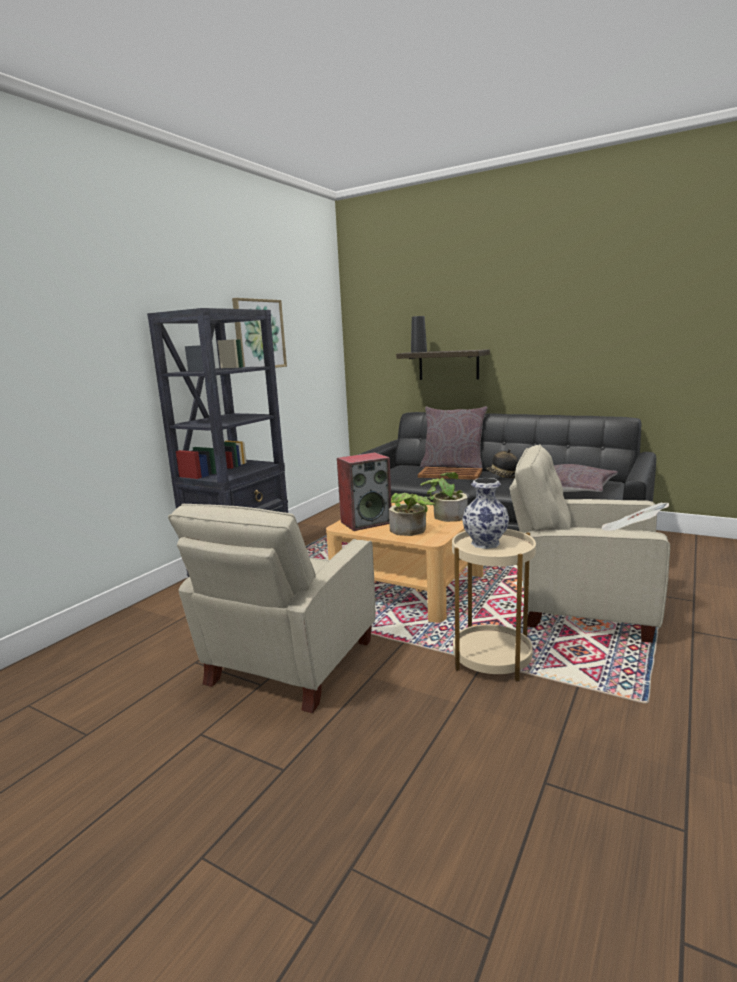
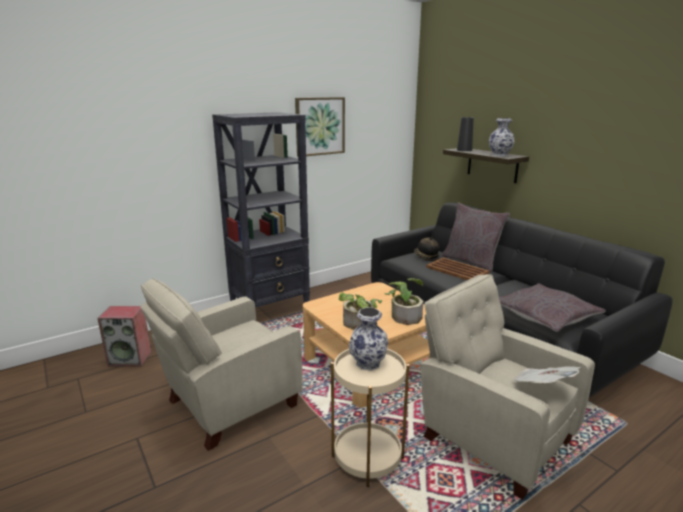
camera: 25 degrees right, 5 degrees up
speaker [337,452,392,531] -> speaker moved to [97,306,151,367]
hat [486,449,518,478] -> hat moved to [414,237,440,261]
none -> vase [489,118,515,156]

